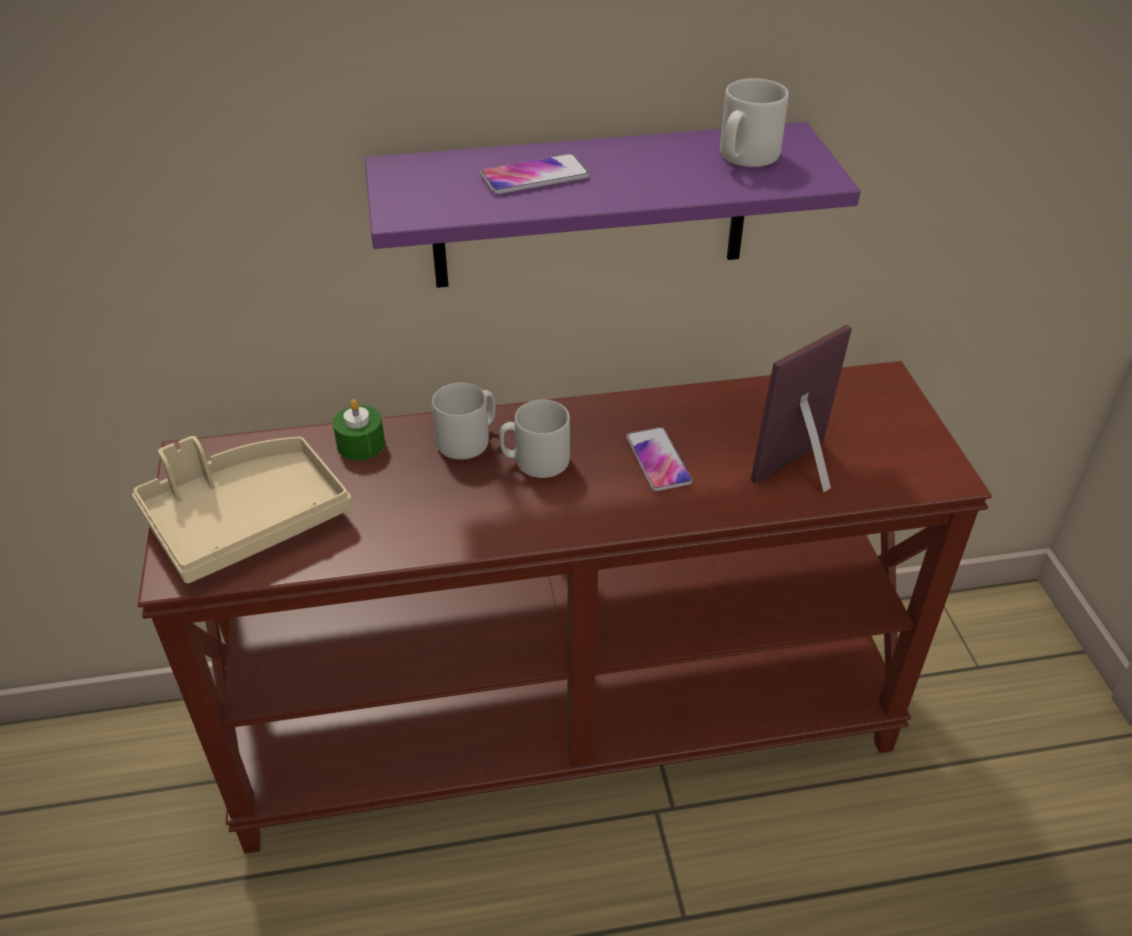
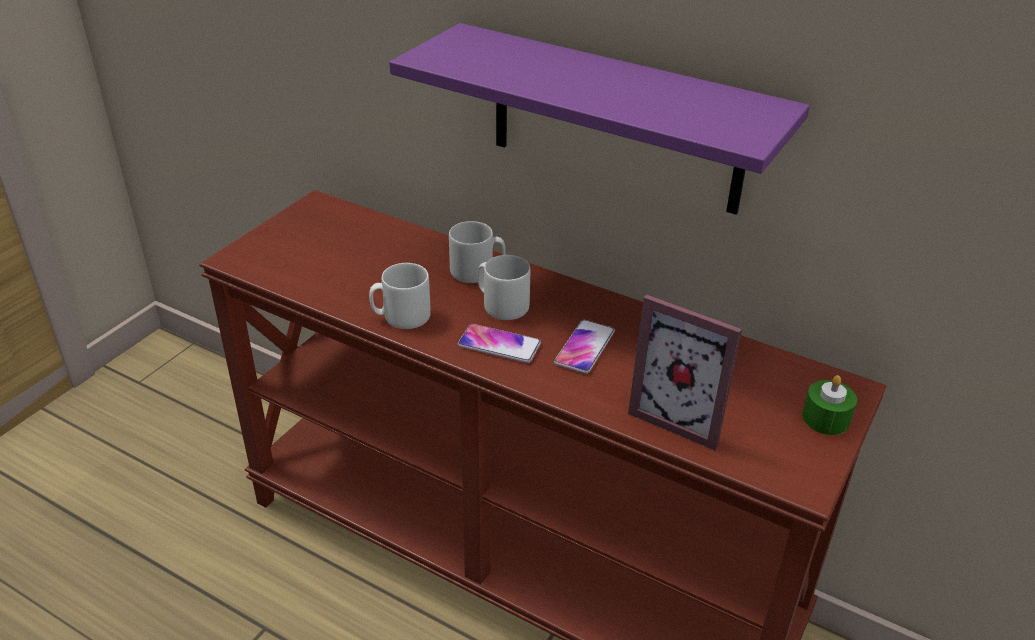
camera: 40 degrees right, 5 degrees down
beige tray [132,436,352,583] -> none
green candle [333,399,385,461] -> green candle moved to [802,375,857,435]
phone [480,154,590,194] -> phone moved to [458,324,541,363]
grey mug [720,78,789,167] -> grey mug moved to [369,263,431,329]
picture frame [751,325,852,492] -> picture frame turned 150 degrees counterclockwise [628,295,742,450]

